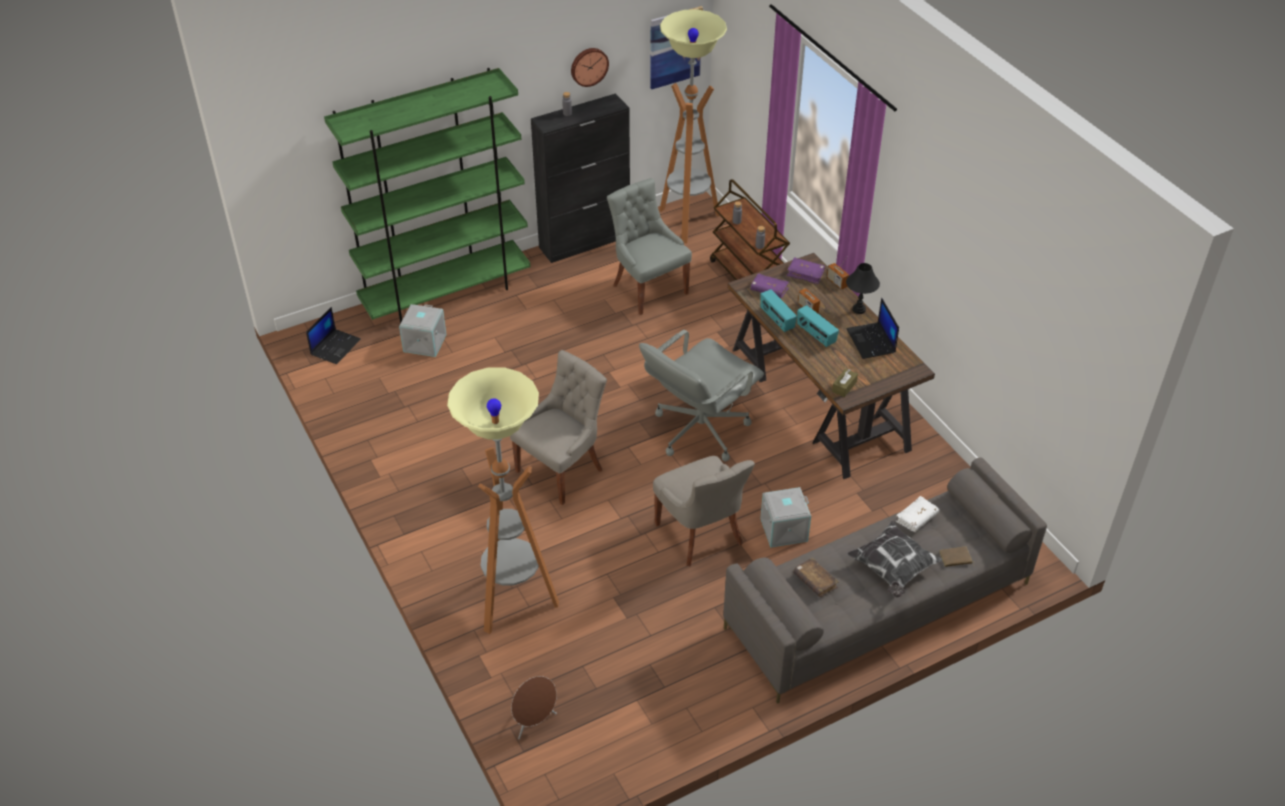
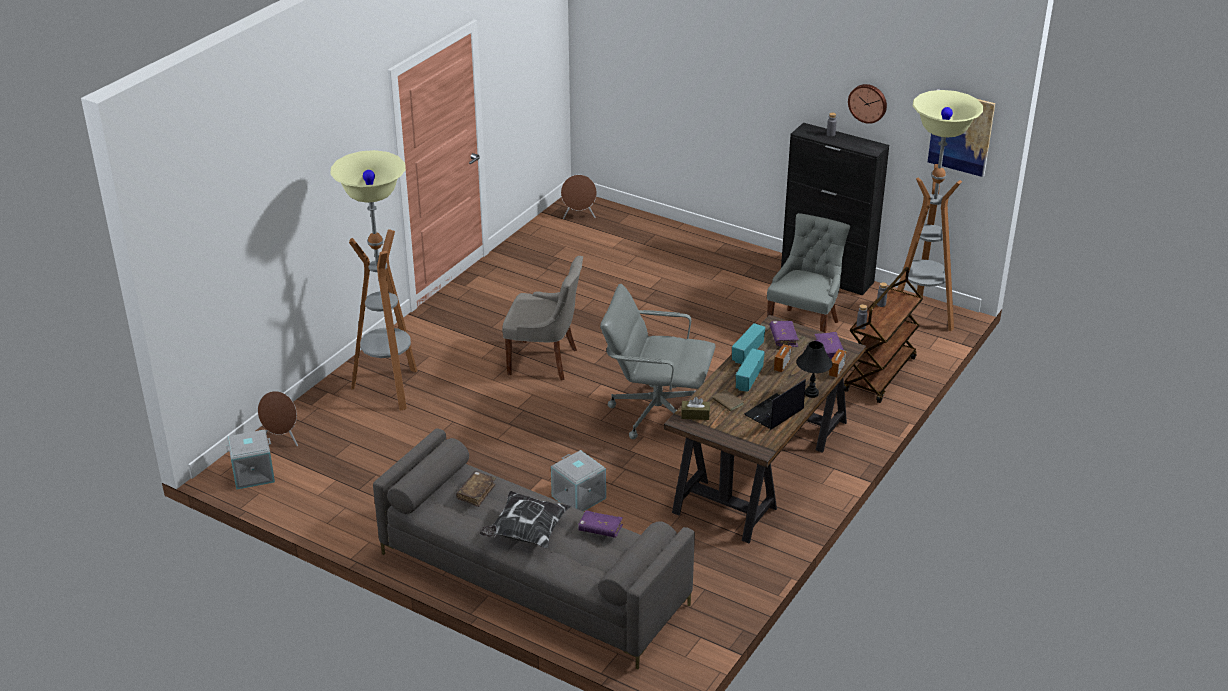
camera: 60 degrees right, 10 degrees down
laptop [306,307,361,364] -> brown speaker [561,175,597,219]
green bookcase [324,68,531,324] -> none
grey storage box [399,304,447,357] -> grey storage box moved to [226,430,275,490]
grey chair [653,456,755,566] -> none
white book [896,496,939,532] -> purple book [578,510,623,538]
brown book [939,546,973,567] -> brown book moved to [712,390,744,412]

